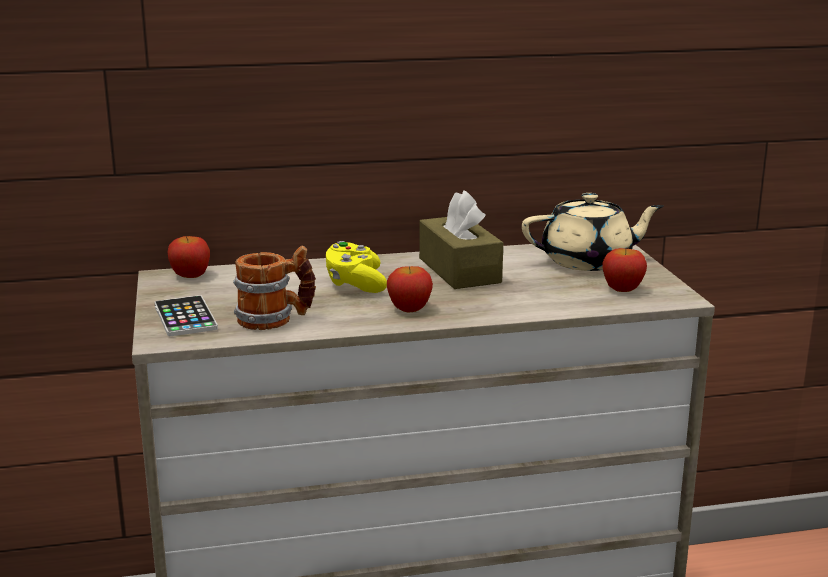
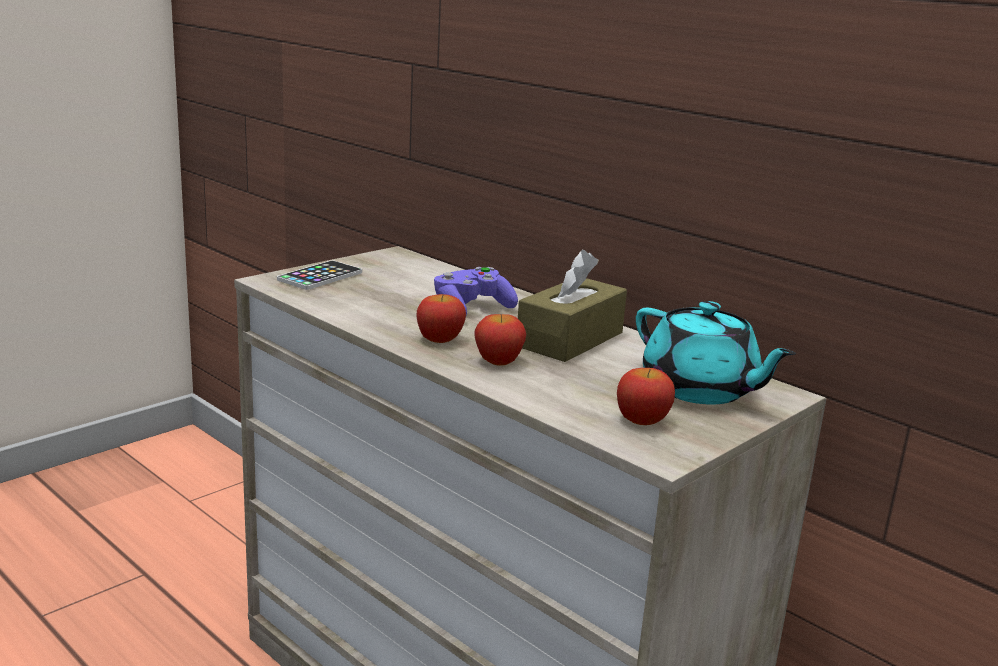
camera: 55 degrees right, 0 degrees up
apple [168,236,210,278] -> apple moved to [475,314,526,366]
mug [233,246,316,330] -> none
yellow game controller [326,241,387,293] -> purple game controller [434,267,518,315]
beige teapot [522,193,664,271] -> turquoise teapot [636,301,796,405]

